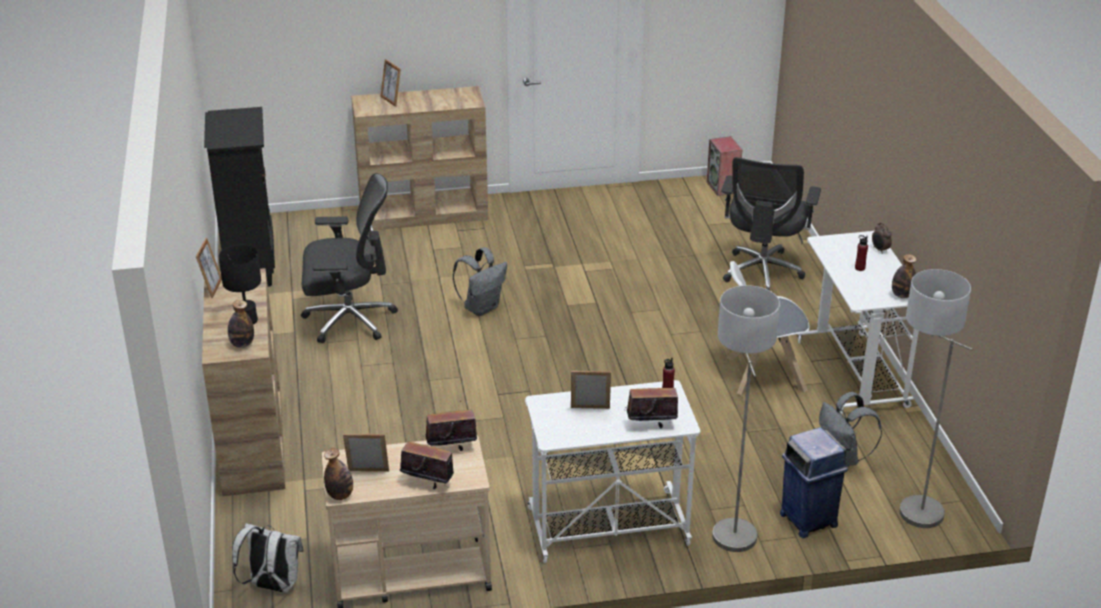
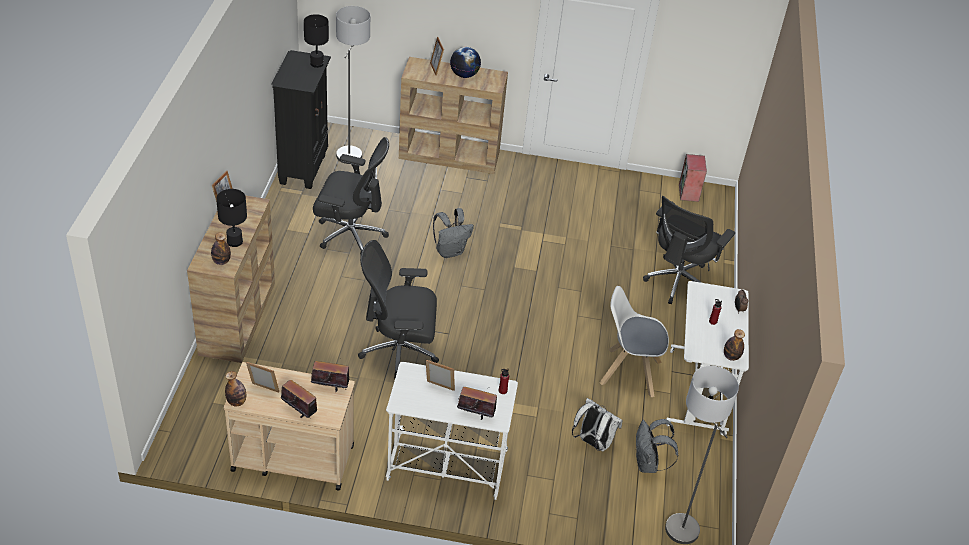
camera: 15 degrees right, 10 degrees up
white backpack [232,523,304,592] -> white backpack moved to [572,398,623,451]
grey floor lamp [712,285,780,552] -> grey floor lamp moved to [336,6,370,164]
blue trash can [780,427,848,538] -> none
none -> black table lamp [304,14,329,68]
none -> office chair [358,240,439,378]
none -> globe [450,47,481,78]

